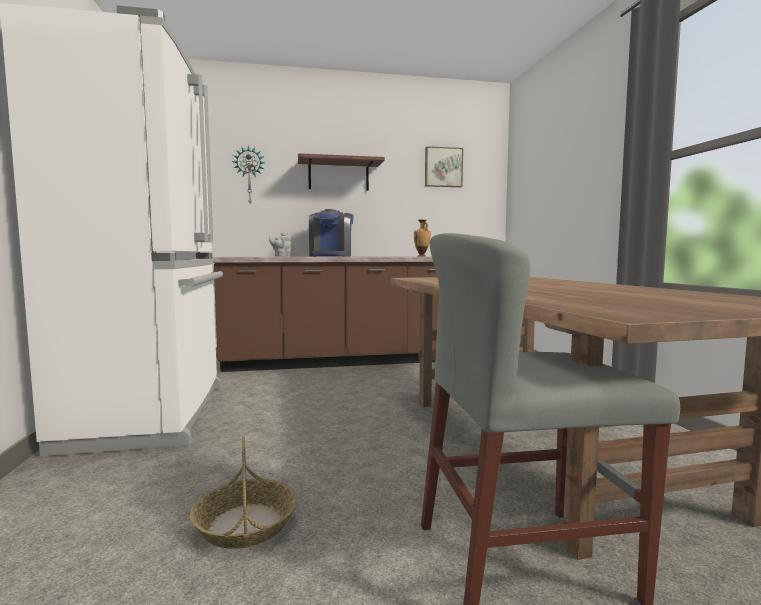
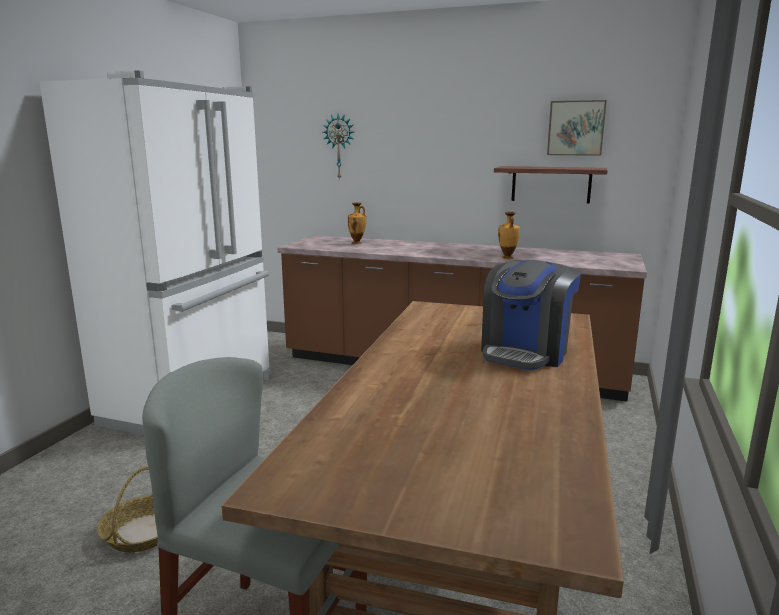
camera: 30 degrees right, 10 degrees up
grey teapot [269,232,292,257] -> vase [348,202,366,244]
shelf [298,153,385,191] -> shelf moved to [494,166,608,203]
coffee machine [309,209,353,257] -> coffee machine moved to [481,260,581,370]

